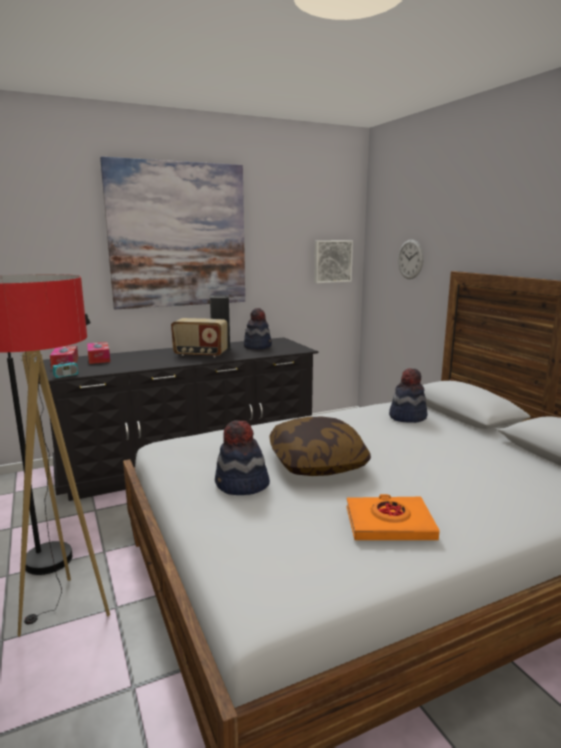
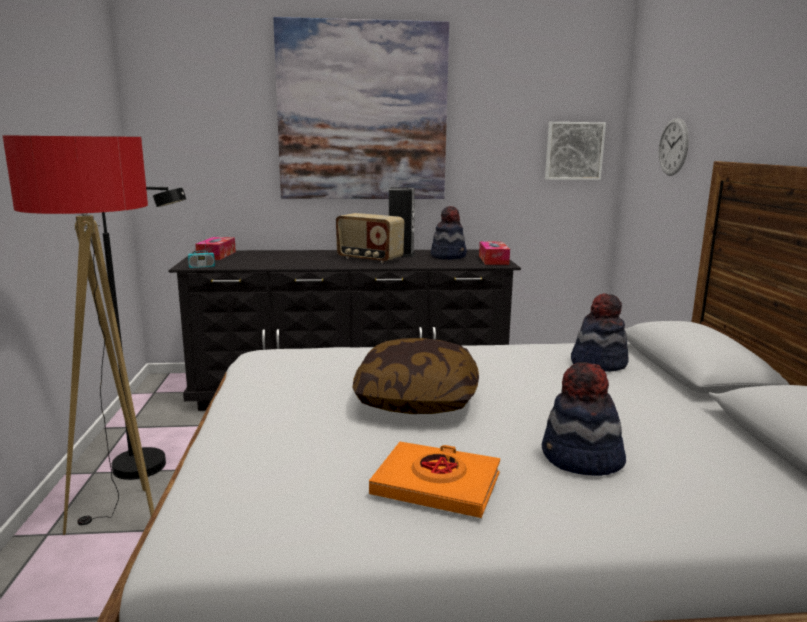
camera: 20 degrees right, 0 degrees up
tissue box [87,342,110,364] -> tissue box moved to [479,241,510,265]
hat [215,420,270,495] -> hat moved to [542,362,626,476]

